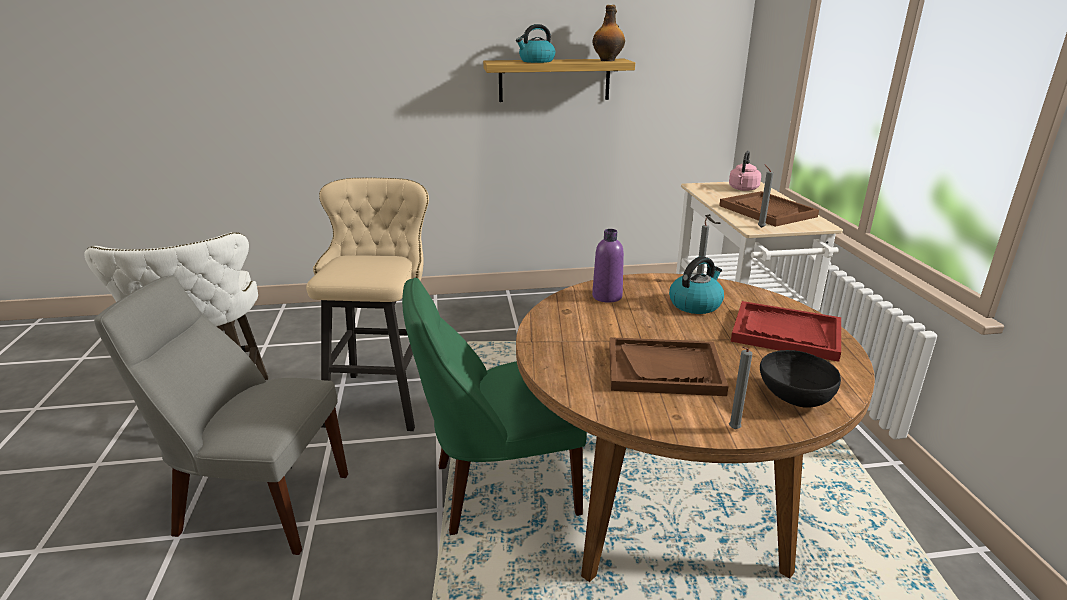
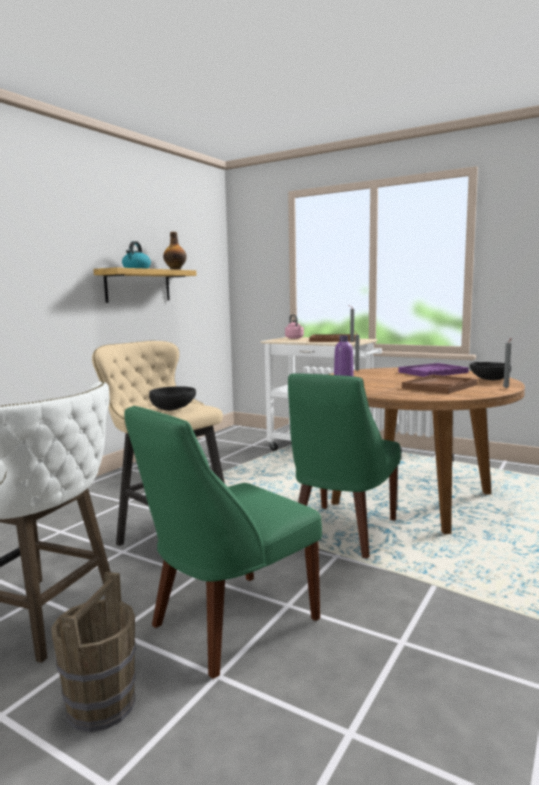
camera: 50 degrees left, 15 degrees down
grey chair [94,275,348,555] -> green chair [124,406,322,679]
kettle [669,256,724,314] -> none
red tray [731,301,841,362] -> purple tray [398,363,469,377]
none -> brown bucket [51,572,136,732]
none -> black bowl [149,386,196,411]

